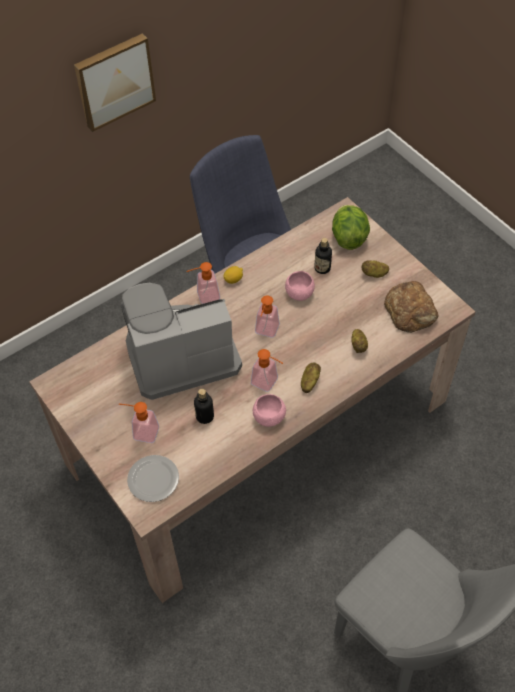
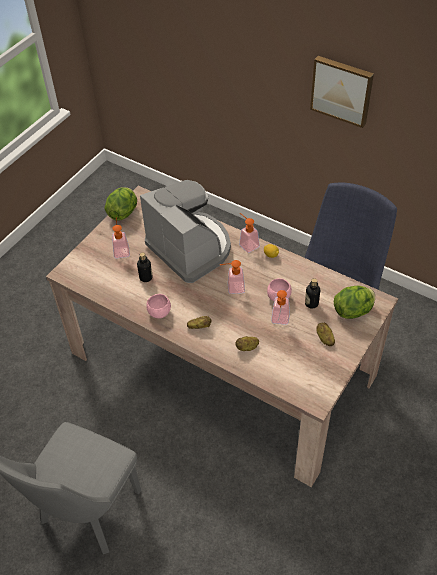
camera: 70 degrees right, 5 degrees down
plate [127,455,179,502] -> none
soap dispenser [251,349,283,392] -> soap dispenser moved to [271,290,290,325]
bread [384,281,438,333] -> none
none -> lettuce [105,187,137,220]

